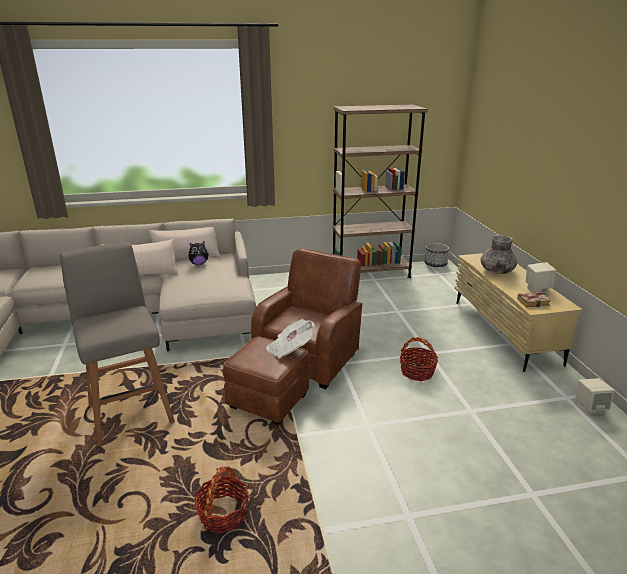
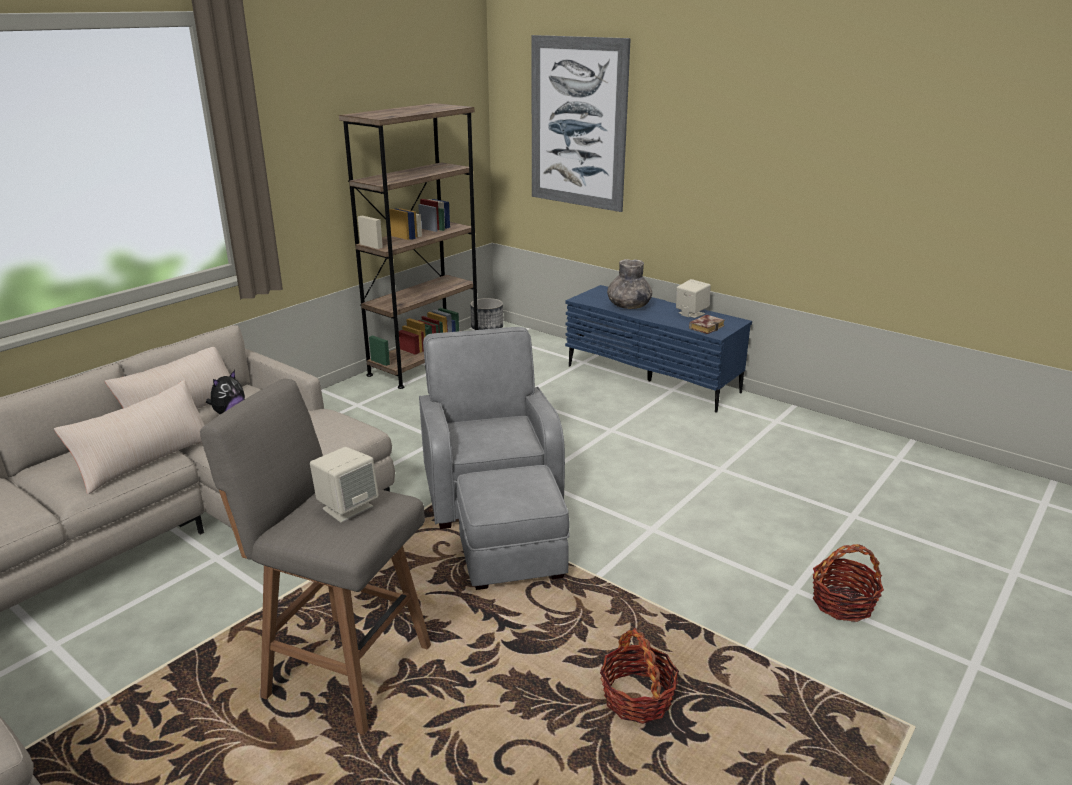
camera: 40 degrees left, 0 degrees up
brown armchair [223,248,362,425] -> grey armchair [419,327,570,590]
newspaper [266,319,315,358] -> none
basket [400,337,438,381] -> basket moved to [812,544,884,622]
beige tv stand [454,253,582,372] -> blue tv stand [565,285,752,412]
beige speaker [575,378,614,414] -> beige speaker moved to [310,447,379,523]
none -> picture [531,35,631,212]

